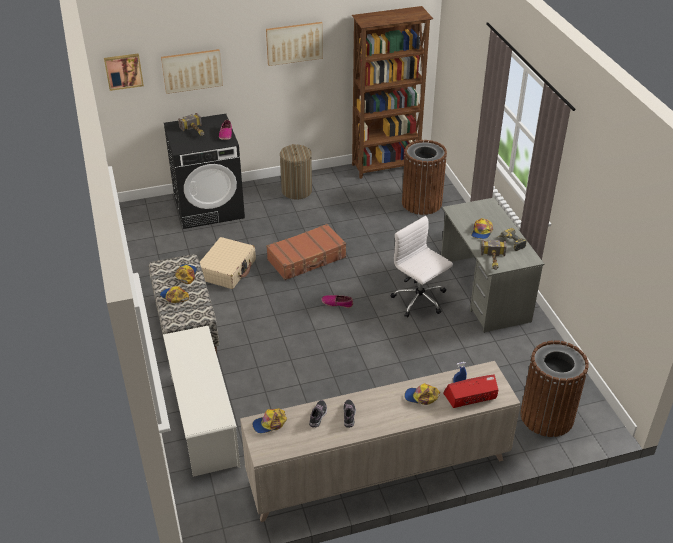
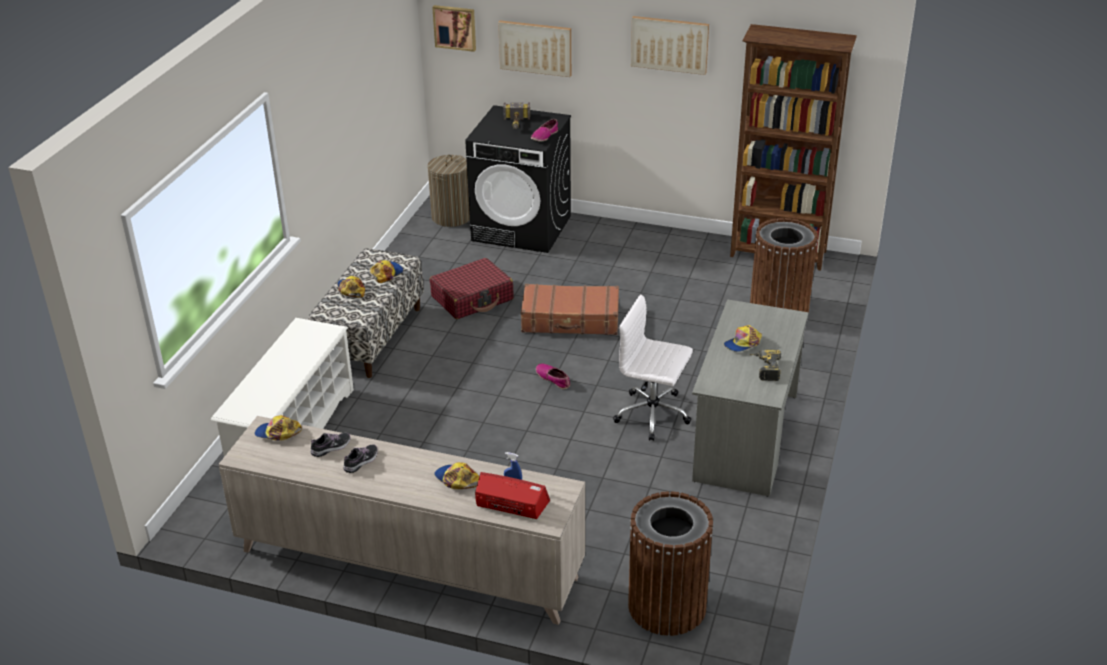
camera: 35 degrees right, 5 degrees down
beige suitcase [200,237,256,289] -> red suitcase [430,258,514,319]
laundry basket [280,144,312,200] -> laundry basket moved to [427,155,470,227]
white office chair [391,216,453,317] -> white office chair turned 60 degrees counterclockwise [613,294,693,441]
hammer [481,239,506,270] -> none

